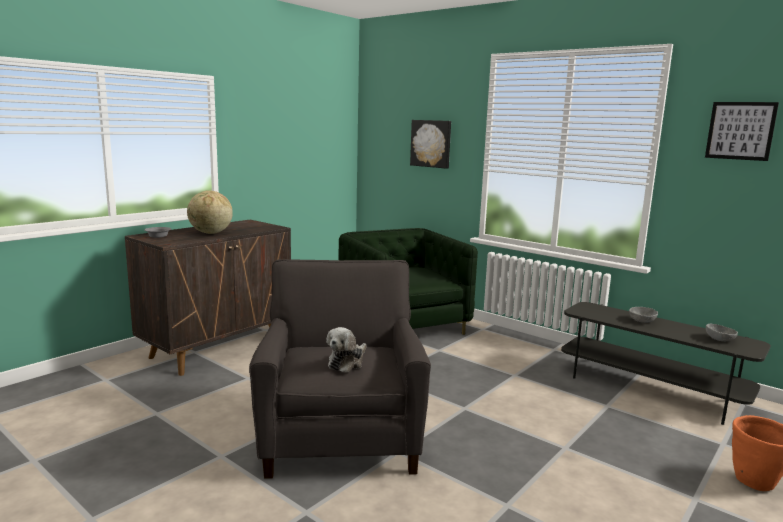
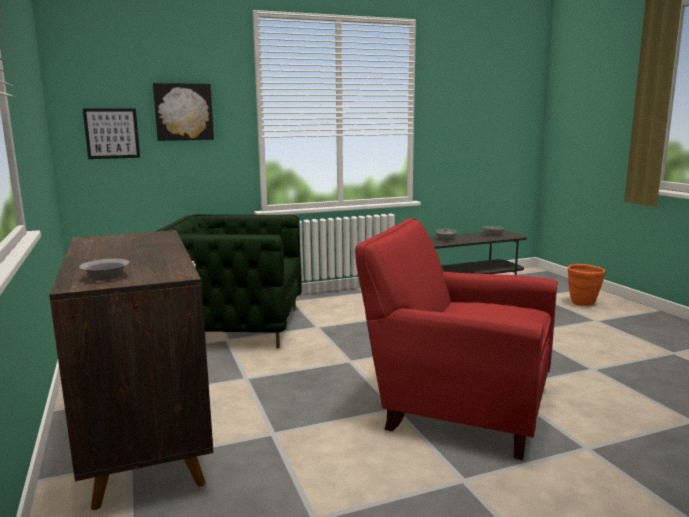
camera: 60 degrees left, 0 degrees up
globe [187,190,233,234] -> none
grey armchair [249,259,431,479] -> red armchair [355,218,558,460]
plush toy [326,327,366,373] -> none
picture [705,102,779,161] -> picture moved to [83,108,140,159]

